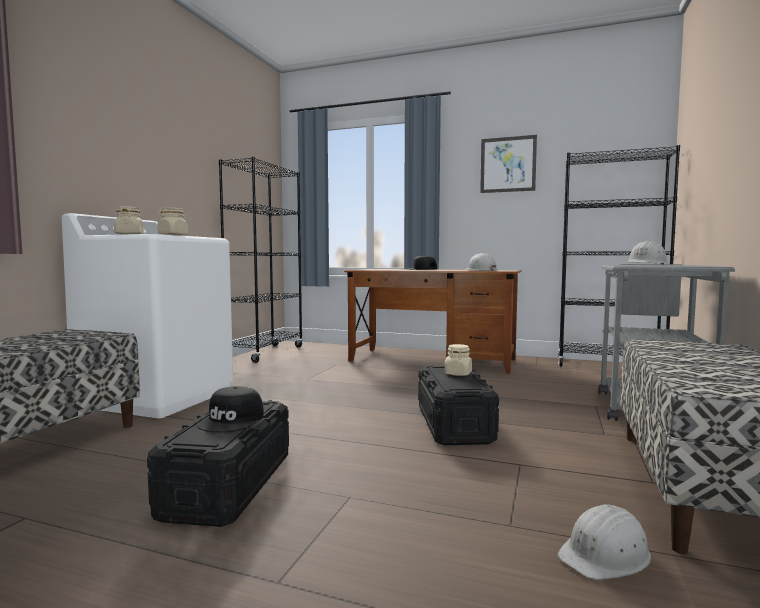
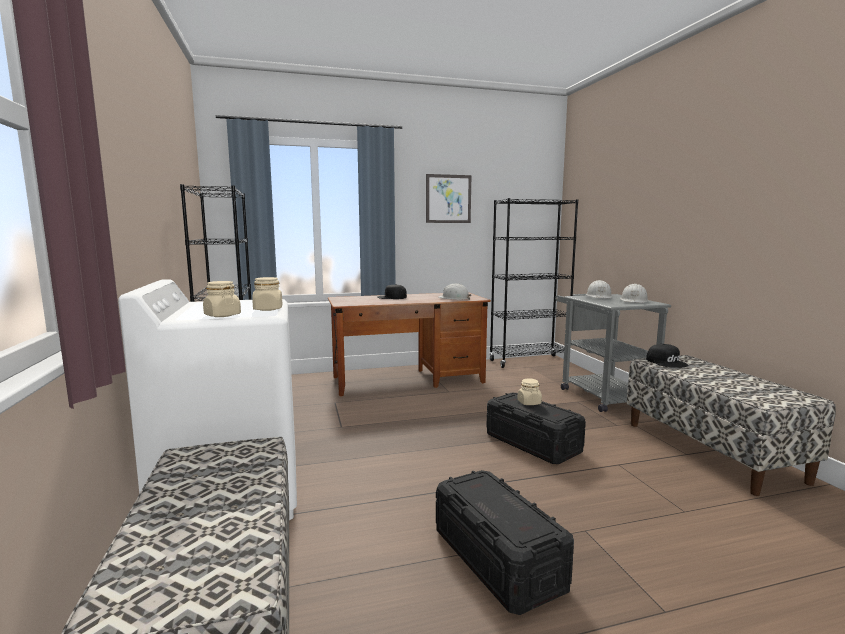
camera: 35 degrees left, 5 degrees up
black cap [198,386,264,432] -> black cap moved to [646,344,688,368]
white hard hat [557,504,651,580] -> white hard hat moved to [620,284,648,303]

